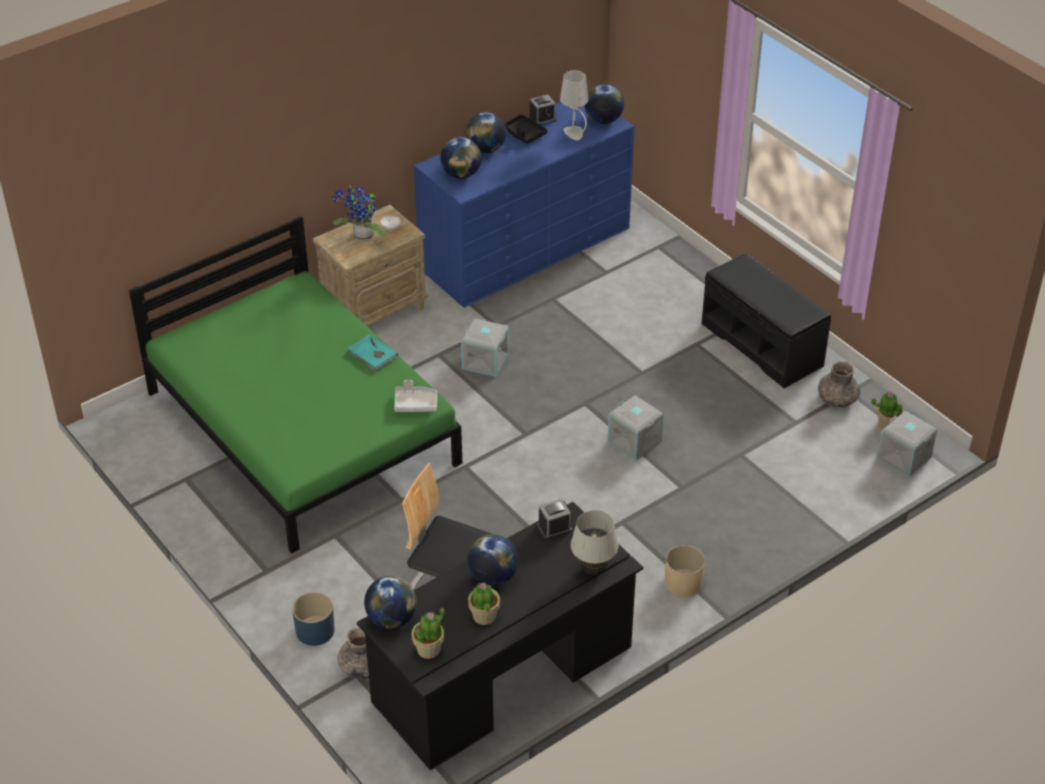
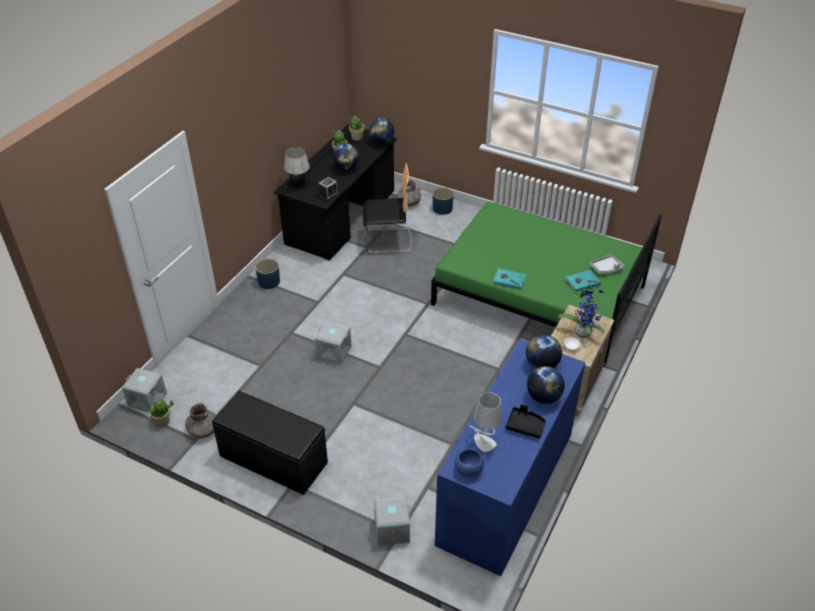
camera: 155 degrees right, 0 degrees up
grey tray [394,380,437,412] -> grey tray moved to [590,254,625,274]
grey storage box [461,318,509,377] -> grey storage box moved to [373,497,411,546]
alarm clock [529,94,557,125] -> none
globe [585,84,624,124] -> blue bowl [455,449,484,477]
beige planter [665,545,705,597] -> blue planter [255,259,280,289]
none -> turquoise book [564,270,601,292]

